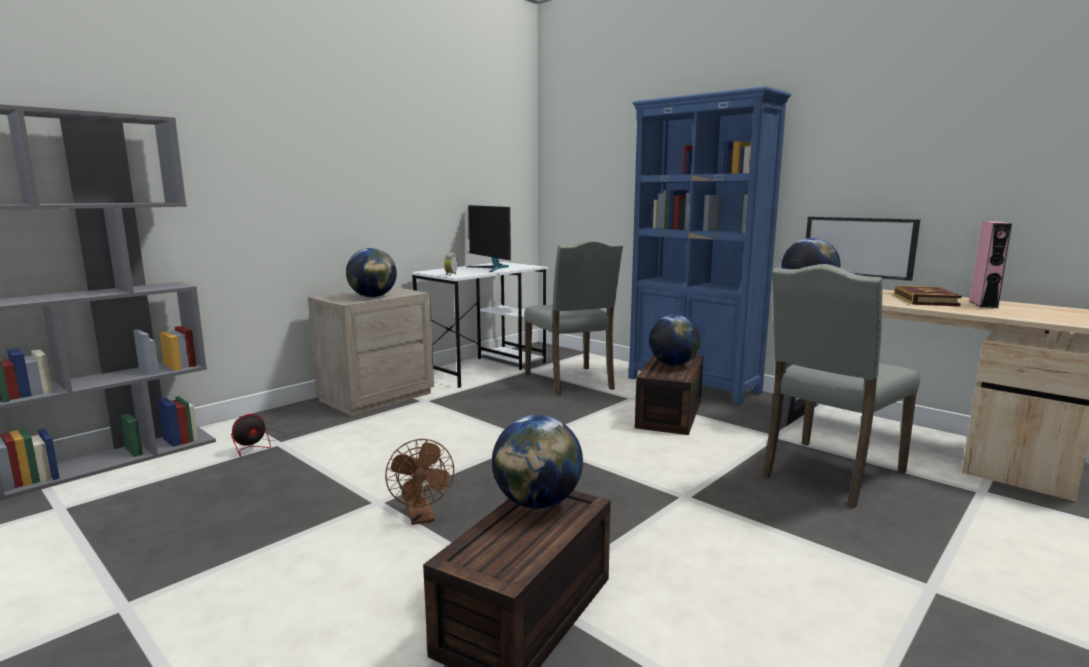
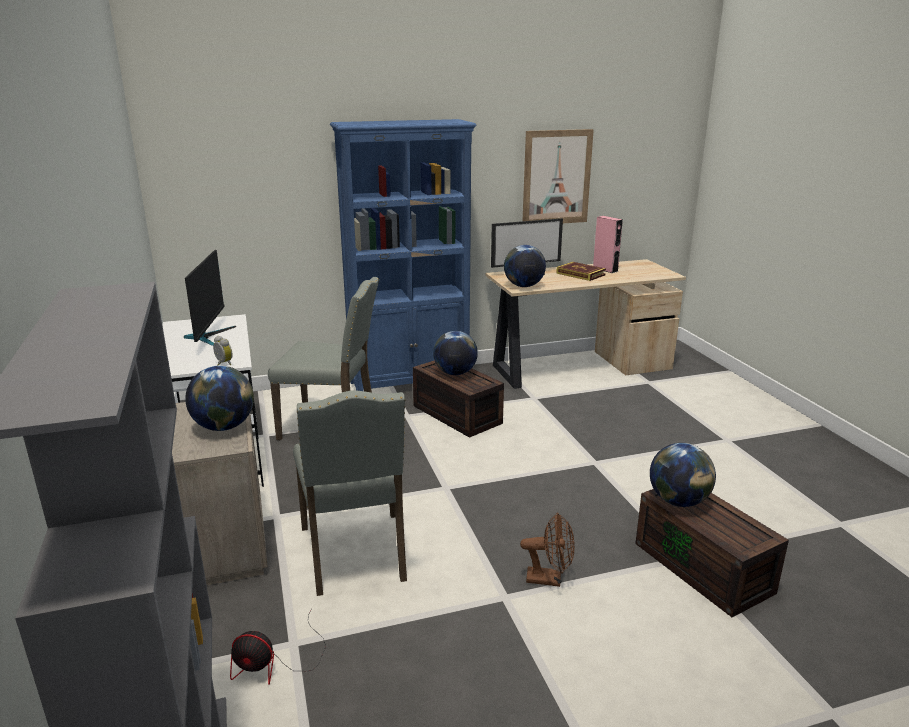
camera: 60 degrees left, 10 degrees up
fan [231,414,286,457] -> fan turned 120 degrees clockwise [230,611,326,685]
monitor [467,205,511,272] -> monitor turned 90 degrees counterclockwise [184,250,236,346]
grey chair [762,264,920,508] -> grey chair moved to [293,390,407,596]
none -> picture [523,129,594,223]

